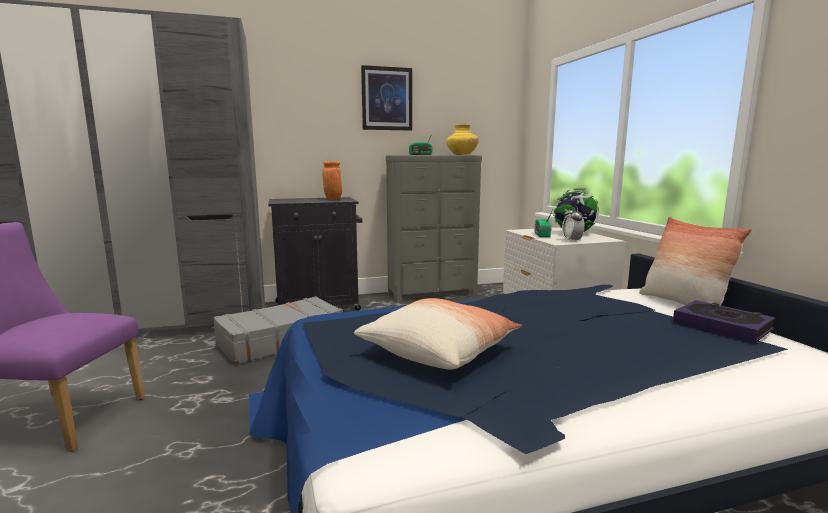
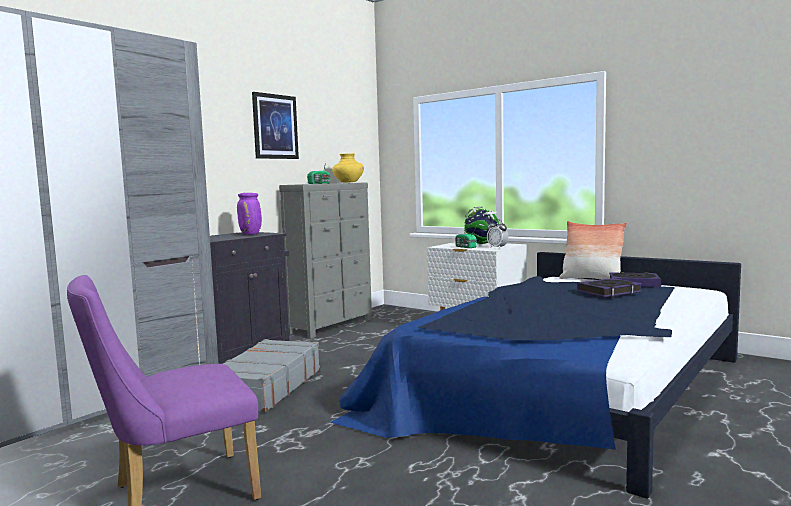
camera: 35 degrees left, 5 degrees down
orange vase [322,161,342,200] -> purple vase [237,193,262,234]
pillow [354,298,522,369] -> none
none -> book [577,278,642,297]

